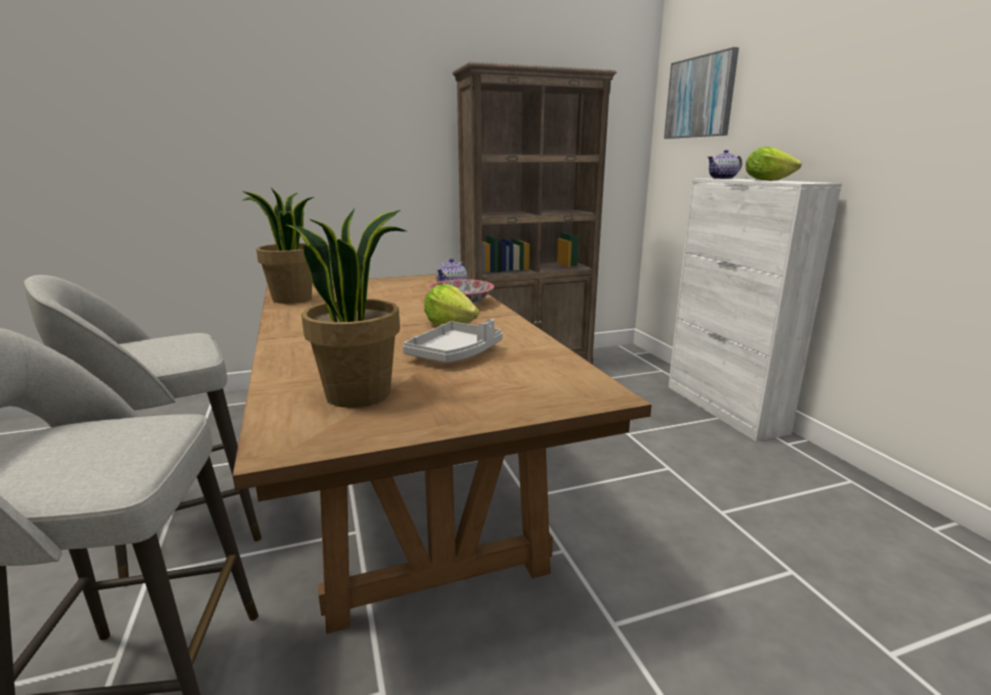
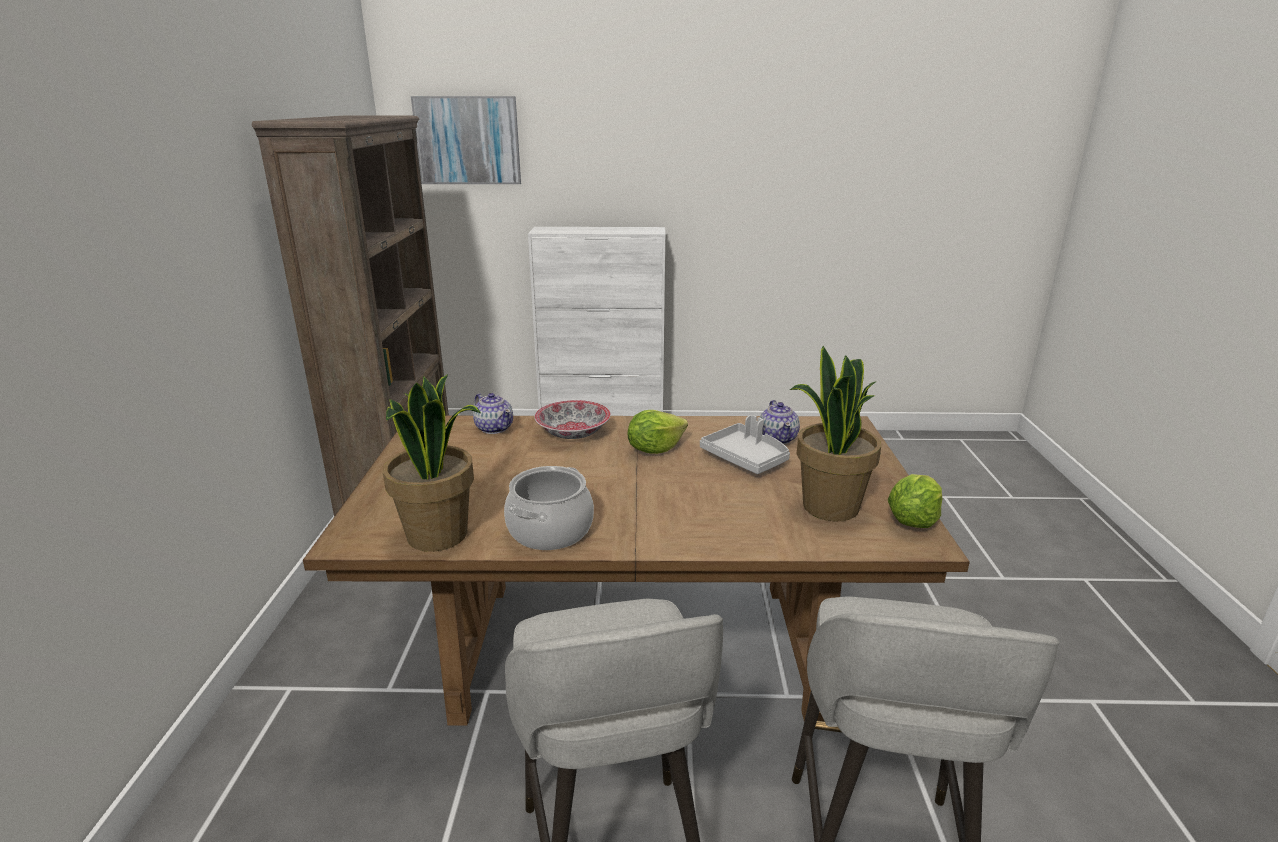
camera: 70 degrees left, 5 degrees up
teapot [708,150,742,179] -> teapot moved to [760,400,800,444]
lettuce [746,147,802,181] -> lettuce moved to [888,474,943,528]
none -> cooking pot [504,466,594,550]

